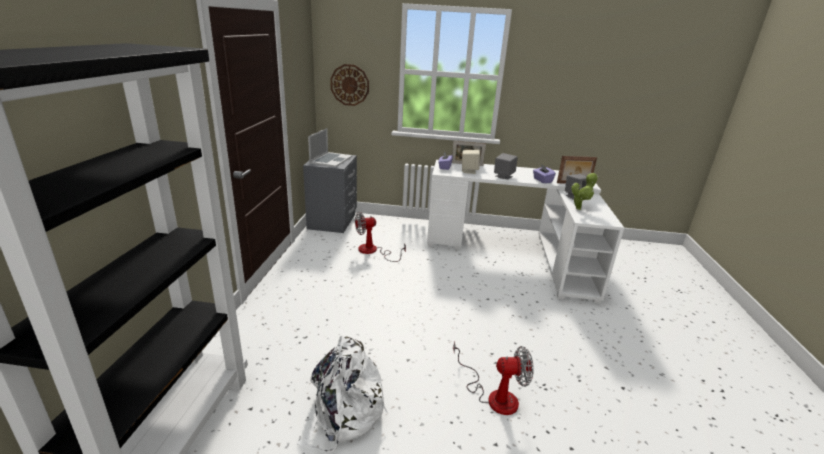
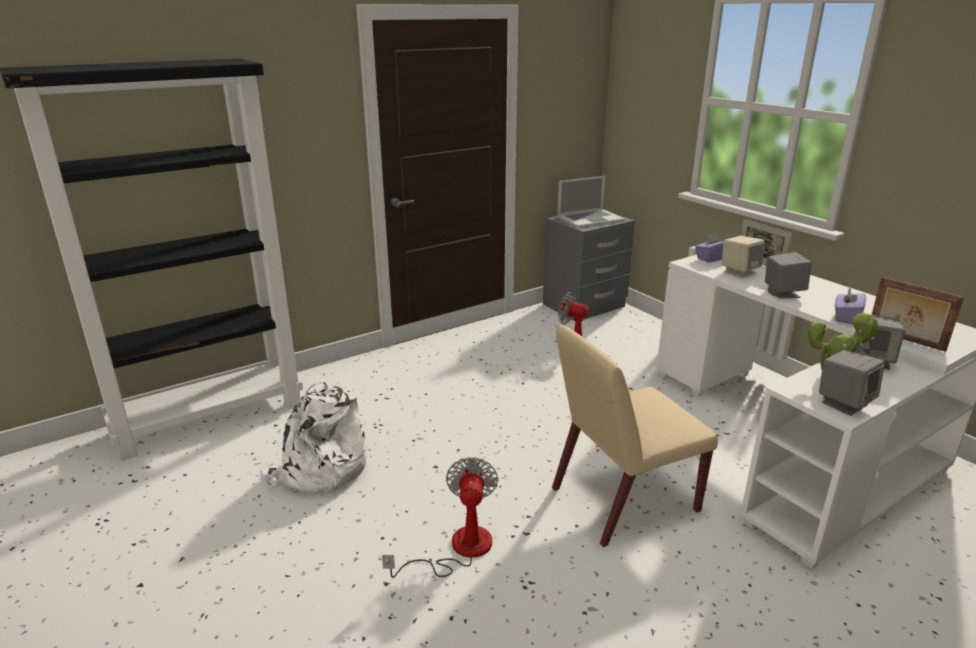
camera: 50 degrees right, 0 degrees up
wall clock [330,64,369,106] -> none
fan [453,341,534,415] -> fan turned 135 degrees counterclockwise [382,457,498,578]
none -> beige chair [552,325,718,547]
none -> grey speaker [819,350,885,416]

